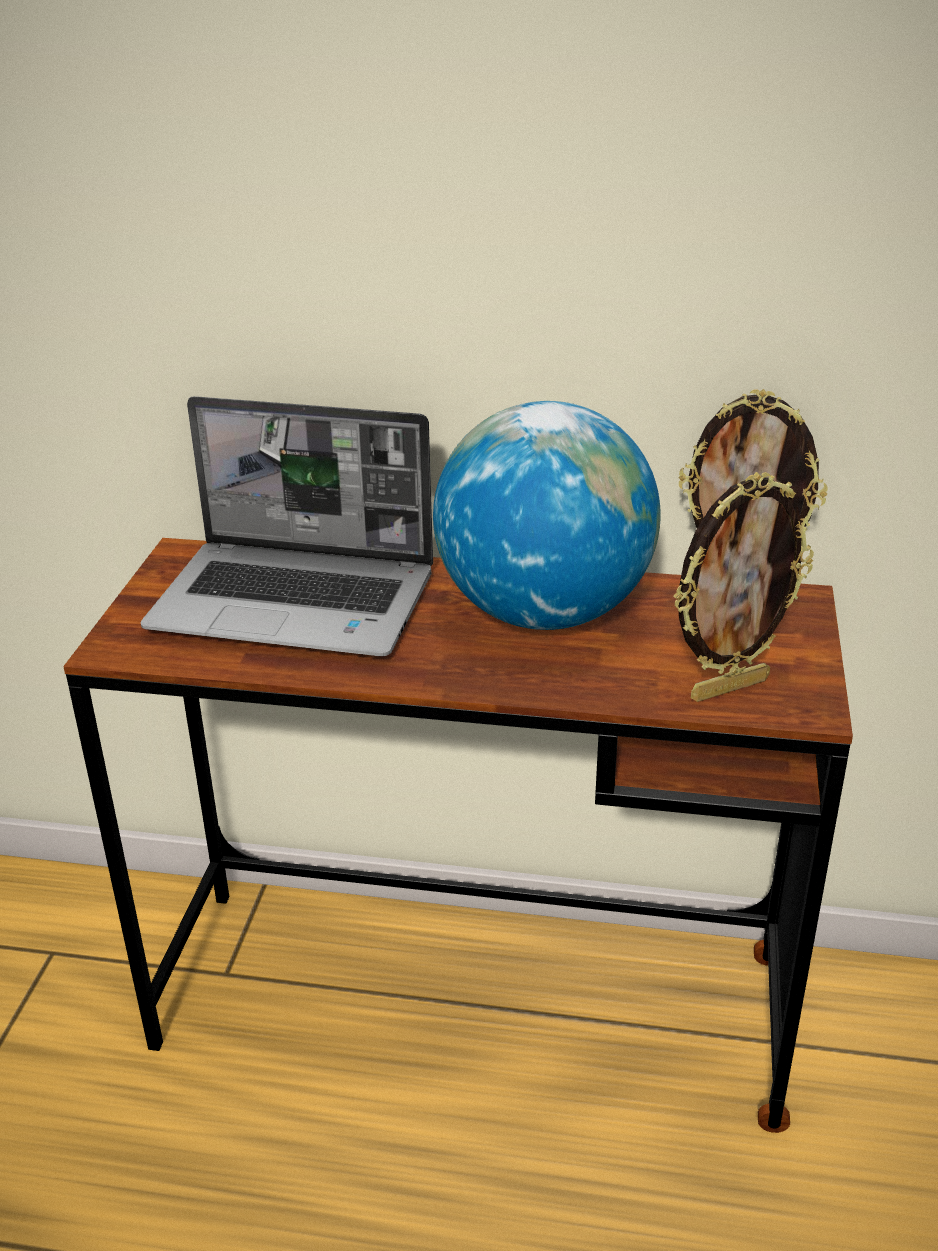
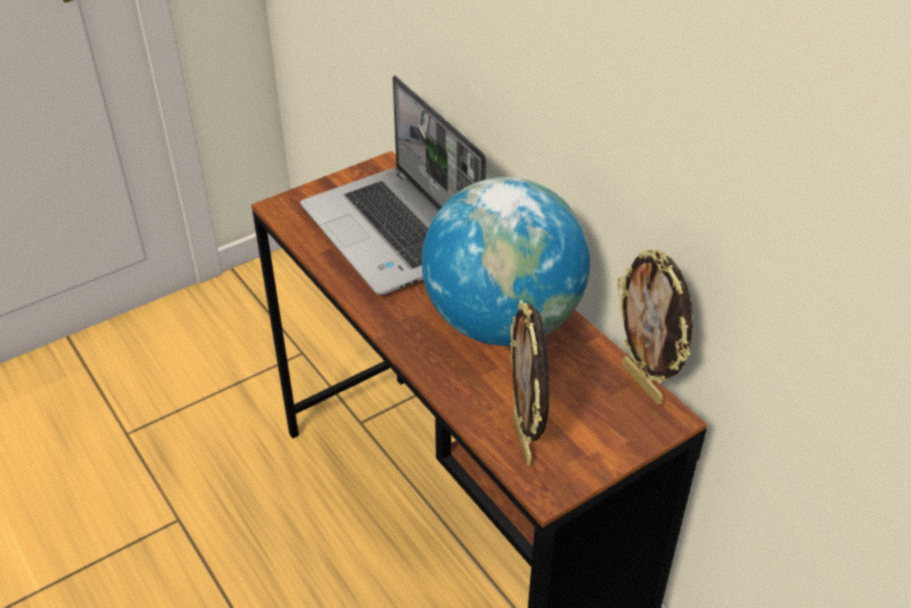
camera: 45 degrees right, 10 degrees up
picture frame [674,472,814,702] -> picture frame turned 60 degrees clockwise [510,300,550,466]

